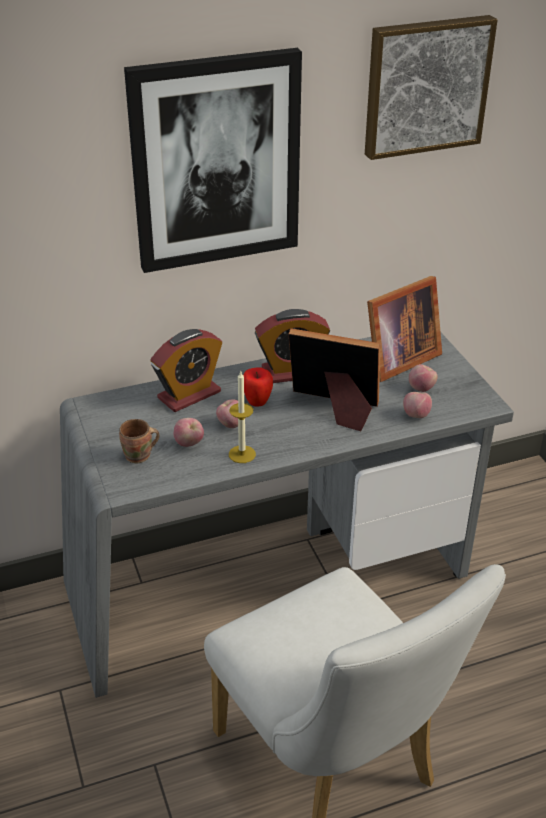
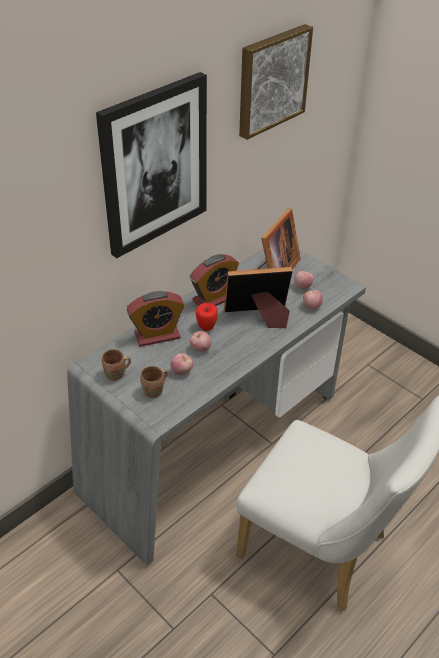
camera: 25 degrees left, 5 degrees up
alarm clock [150,329,223,412] -> alarm clock turned 45 degrees clockwise [127,291,184,347]
candle [229,370,256,463] -> none
none -> brown mug [102,349,131,381]

